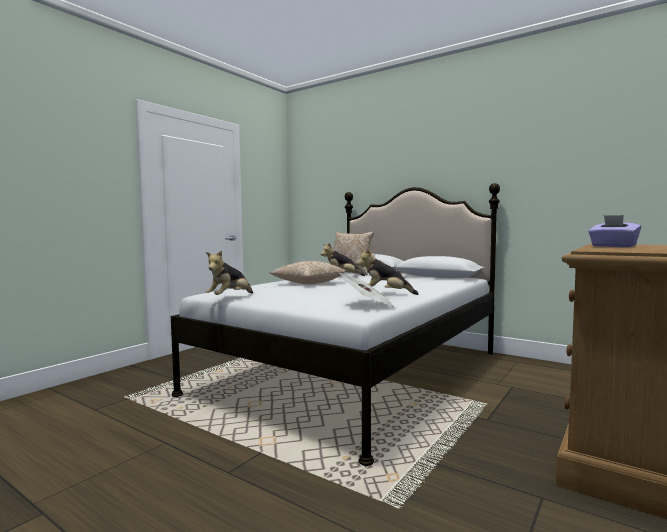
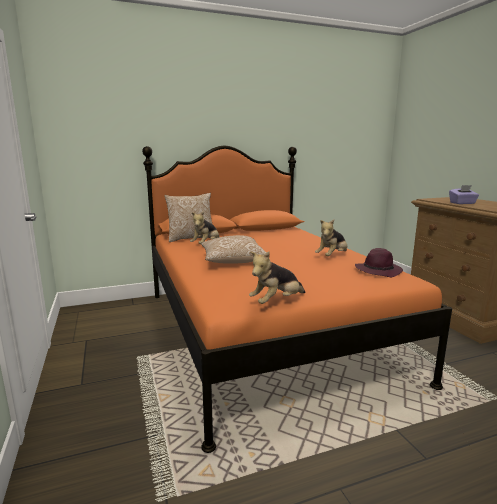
camera: 55 degrees left, 10 degrees up
white bed [171,183,500,466] -> orange bed [142,146,452,453]
plush toy [206,250,253,295] -> plush toy turned 75 degrees clockwise [249,251,305,304]
newspaper [339,273,396,308] -> purple hat [355,248,403,277]

